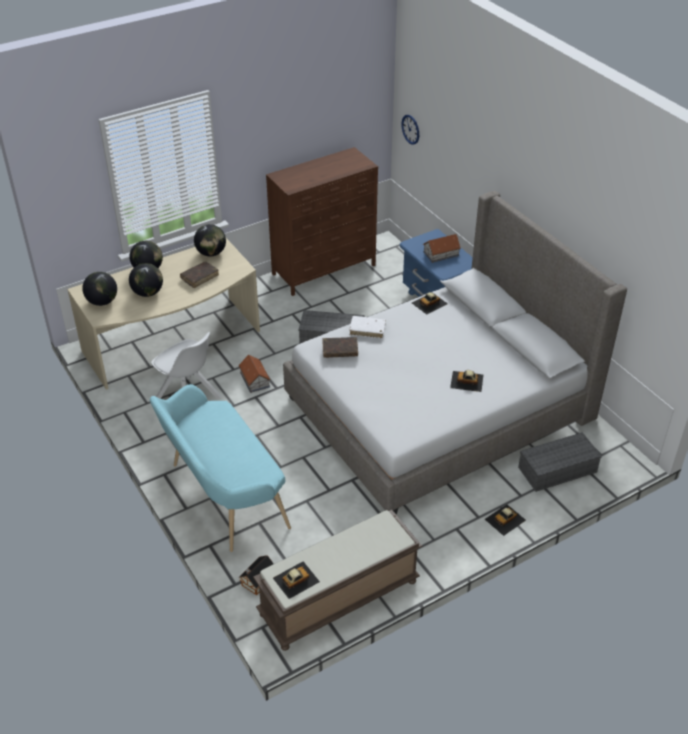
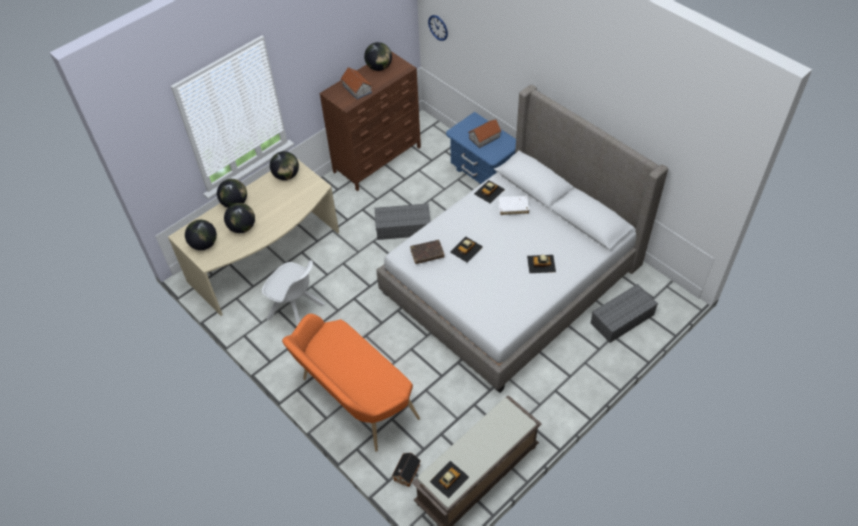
camera: 10 degrees left, 10 degrees up
turquoise bench [150,384,291,552] -> orange bench [282,314,420,452]
brown book [180,262,219,288] -> none
toy house [239,354,271,393] -> toy house moved to [341,67,372,100]
white book [349,316,386,339] -> white book moved to [498,196,529,216]
toy car [485,504,526,536] -> toy car moved to [450,237,483,263]
none -> globe [364,42,392,71]

